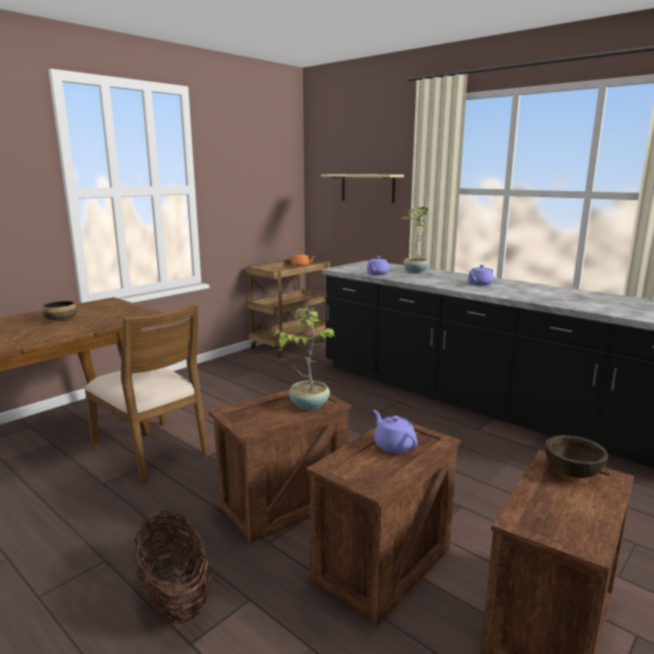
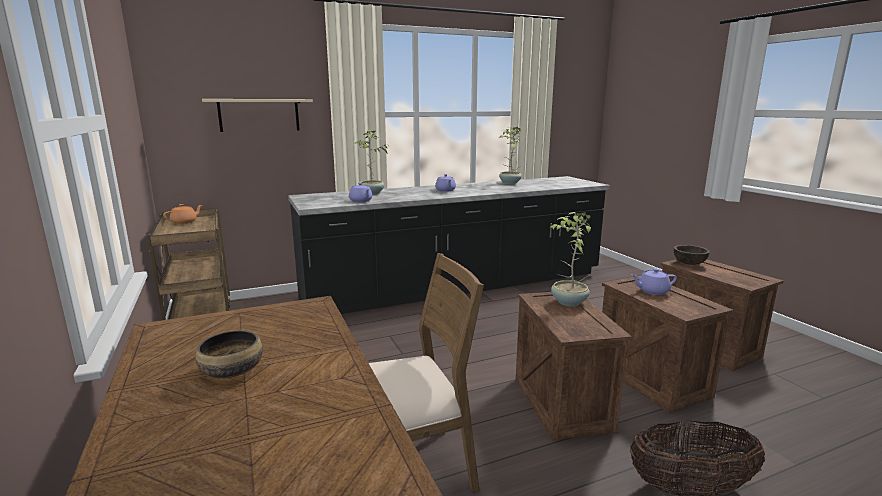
camera: 65 degrees left, 0 degrees up
none -> potted plant [499,127,522,184]

